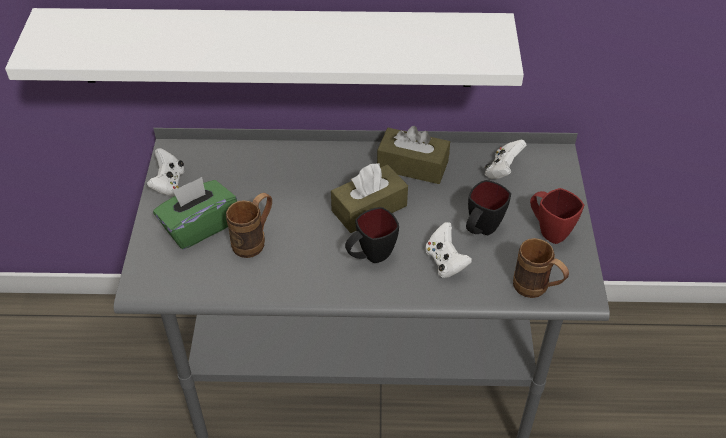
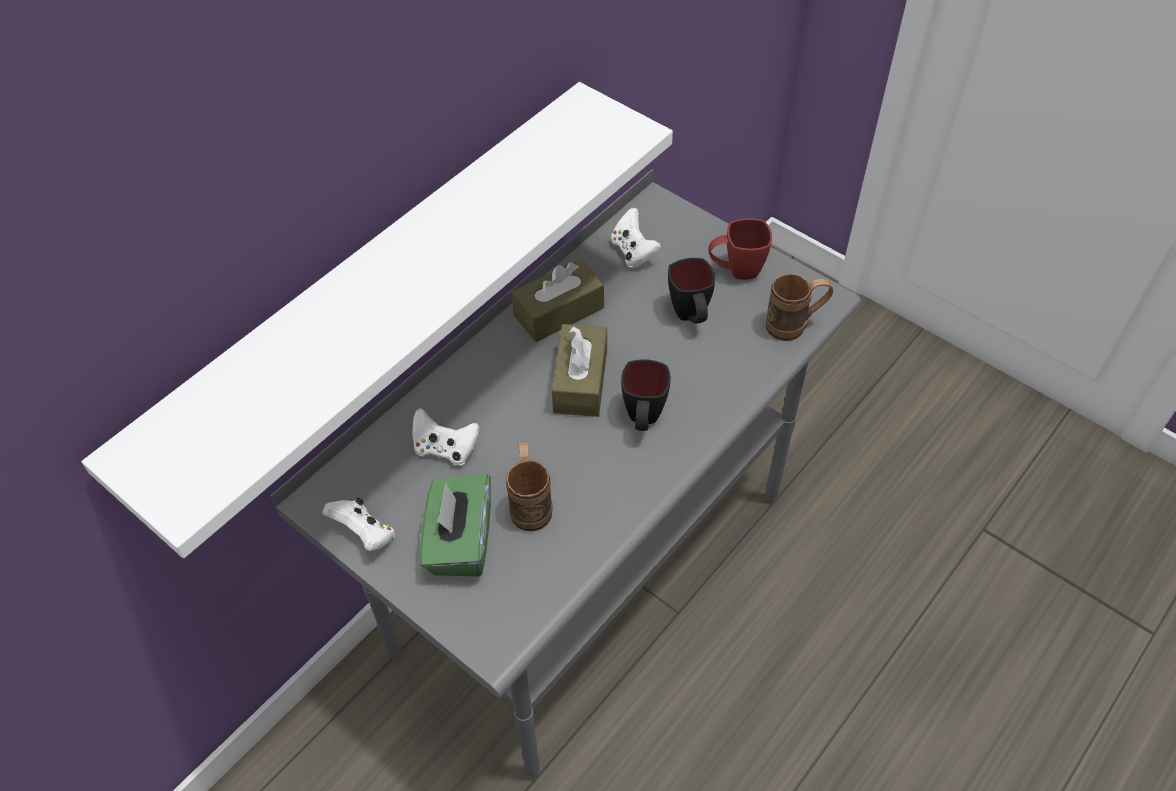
camera: 50 degrees left, 5 degrees up
white game controller [425,222,472,278] -> white game controller moved to [412,408,479,466]

